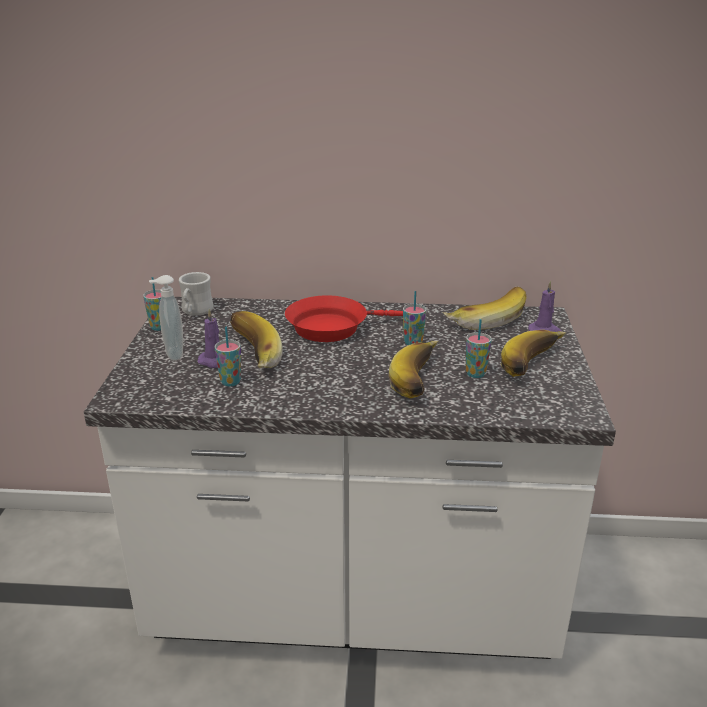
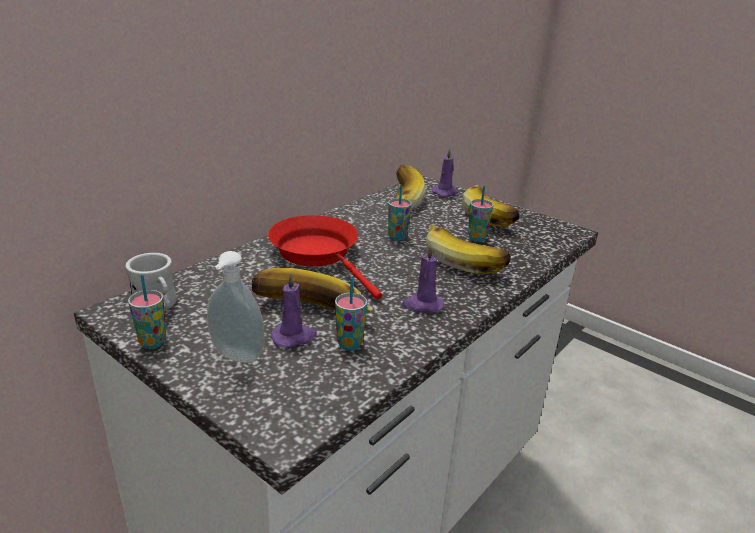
camera: 55 degrees left, 0 degrees up
red frying pan [285,295,403,342] -> red frying pan turned 120 degrees clockwise [268,215,382,300]
none -> purple candle [402,244,444,313]

